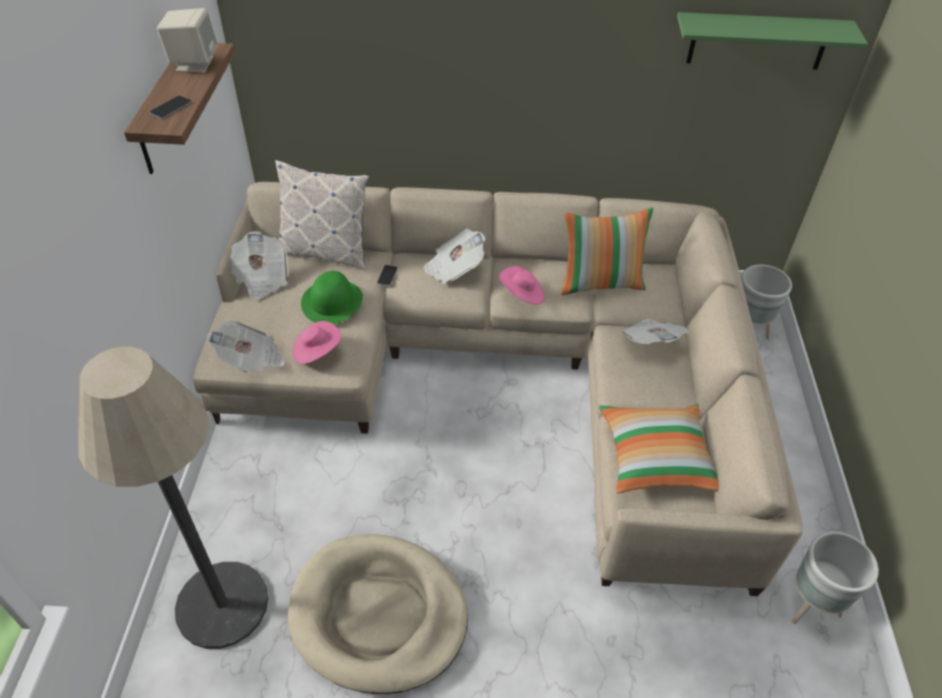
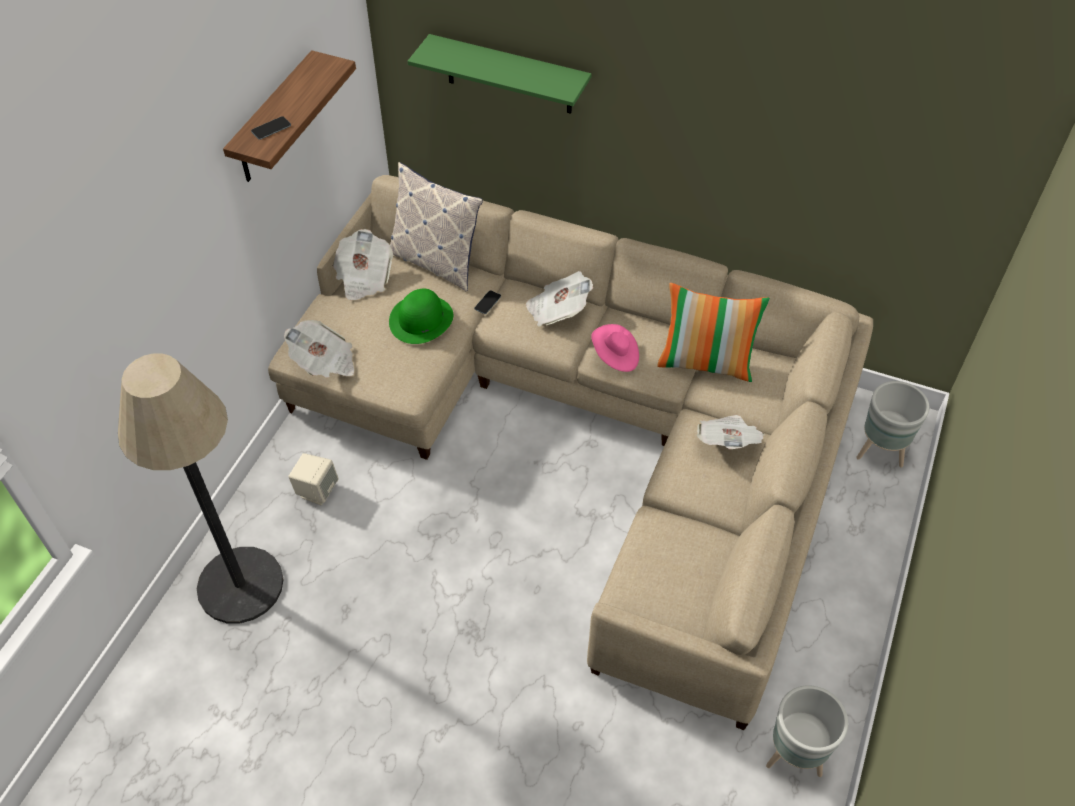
camera: 20 degrees right, 5 degrees up
beige speaker [157,8,217,73] -> beige speaker moved to [288,453,339,505]
beige dog bed [288,534,468,694] -> none
pink hat [293,321,341,364] -> none
pillow [599,404,719,494] -> none
green shelf [677,12,868,70] -> green shelf moved to [408,34,592,114]

